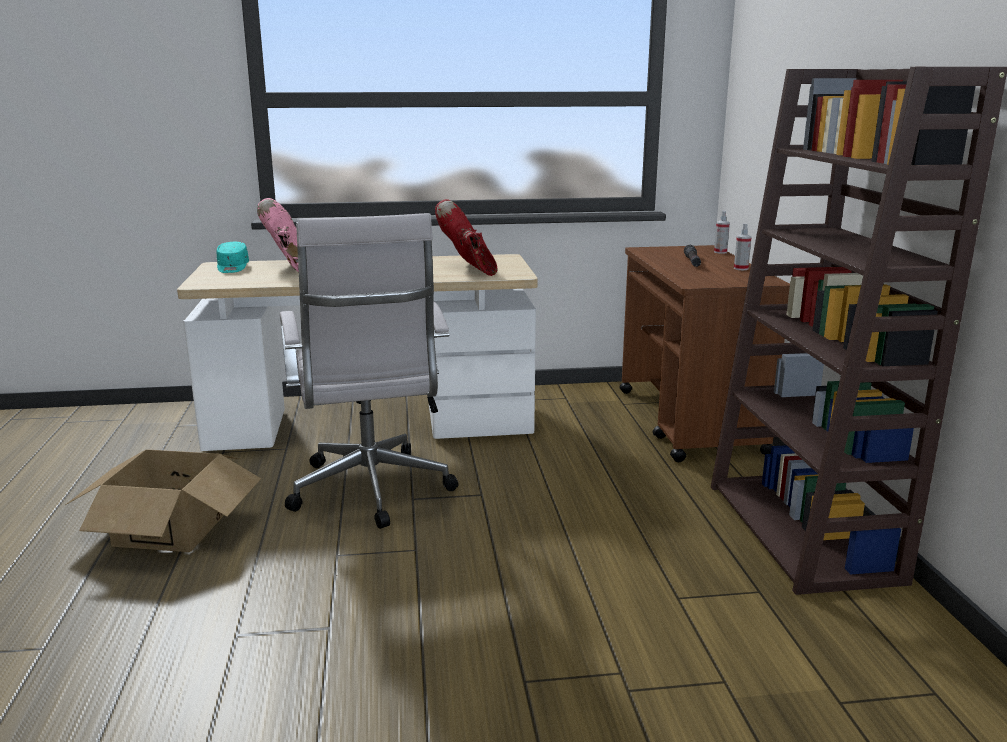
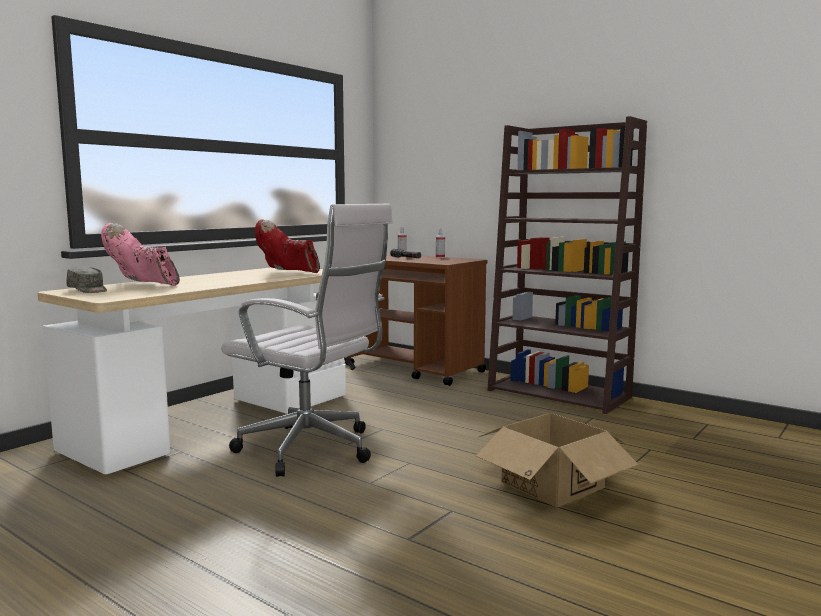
camera: 45 degrees left, 10 degrees down
cardboard box [65,449,261,552] -> cardboard box moved to [476,413,639,508]
turquoise cap [217,242,249,273] -> grey cap [67,267,107,293]

